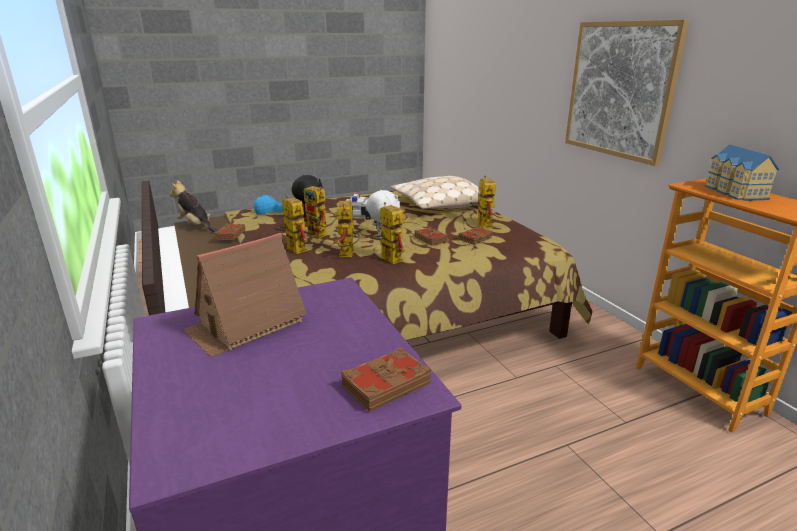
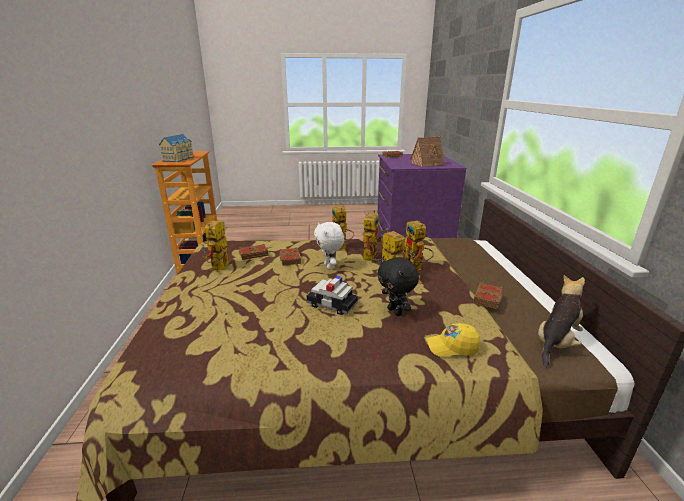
camera: 160 degrees left, 0 degrees up
plush toy [169,180,217,232] -> plush toy turned 105 degrees counterclockwise [538,275,585,367]
blue cap [254,195,283,214] -> yellow cap [426,323,481,357]
beige pillow [391,176,480,209] -> none
picture [565,19,689,166] -> none

